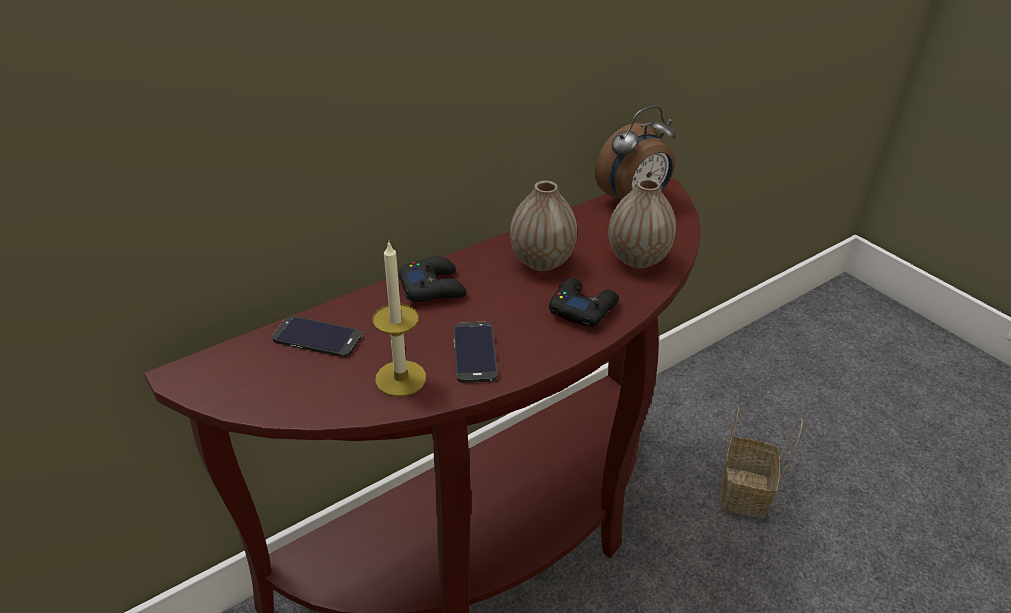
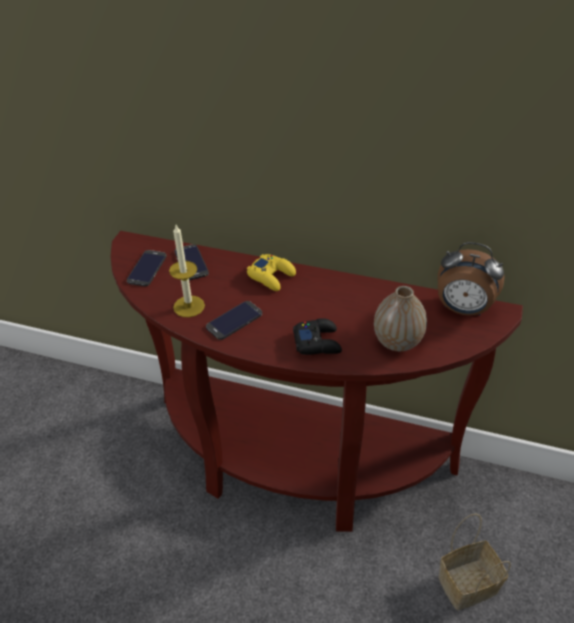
camera: 55 degrees right, 5 degrees up
black game controller [398,256,467,302] -> yellow game controller [247,254,296,291]
vase [510,181,577,271] -> none
none -> phone [127,250,167,286]

